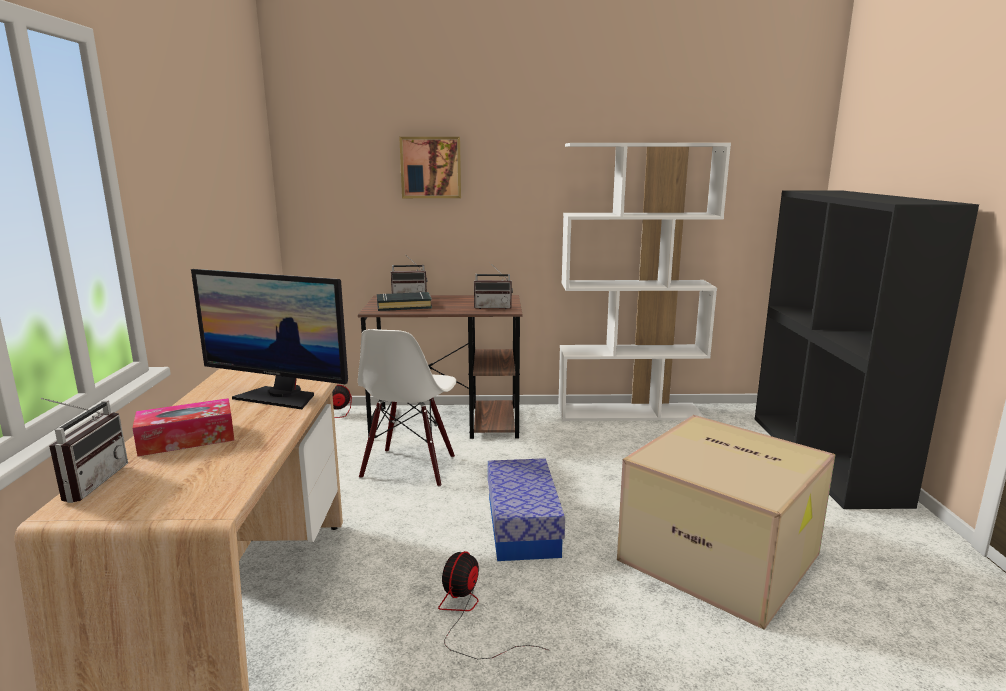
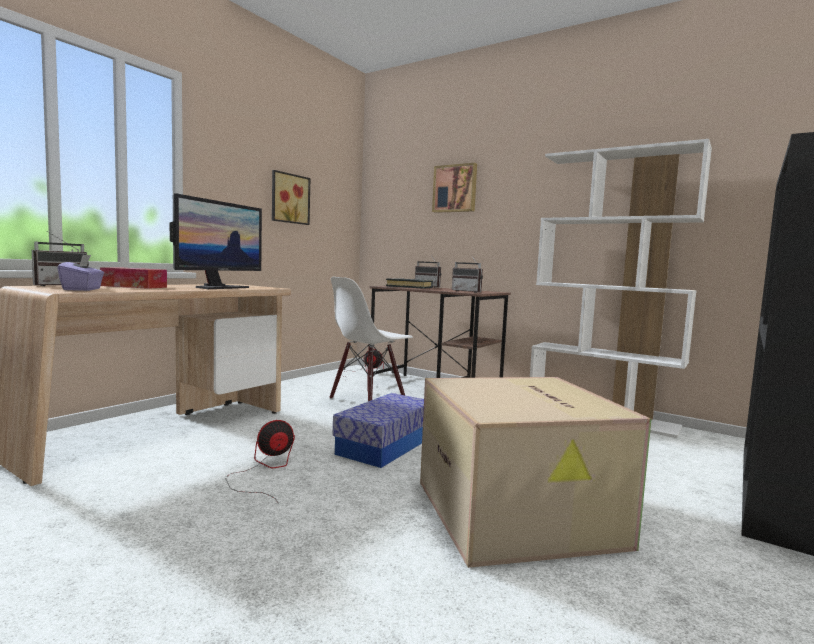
camera: 35 degrees right, 10 degrees down
monitor [191,269,348,409] -> monitor turned 120 degrees counterclockwise [170,193,262,289]
none -> purple tissue box [58,255,104,291]
none -> picture [272,170,310,225]

